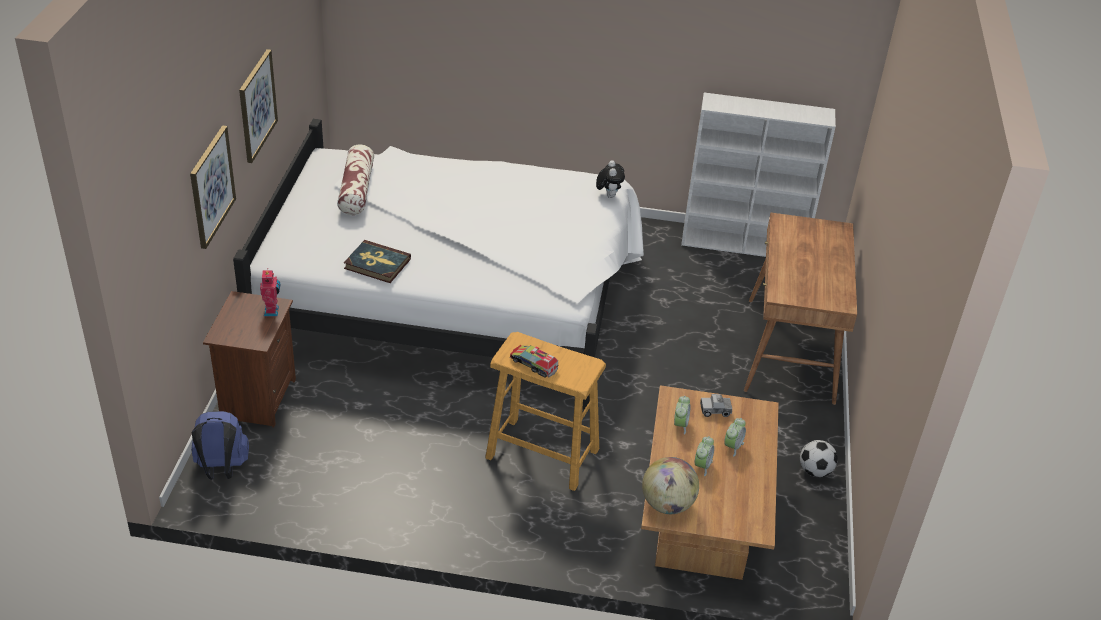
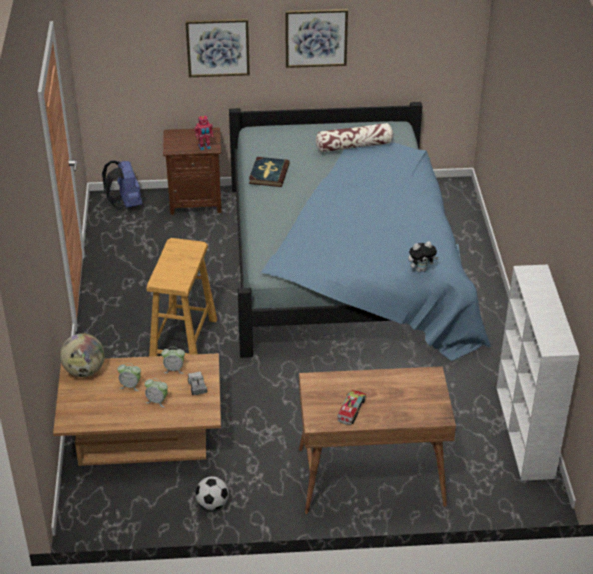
camera: 80 degrees right, 0 degrees up
white bed [233,119,644,410] -> blue bed [229,102,491,361]
toy truck [510,345,558,378] -> toy truck moved to [338,390,366,425]

